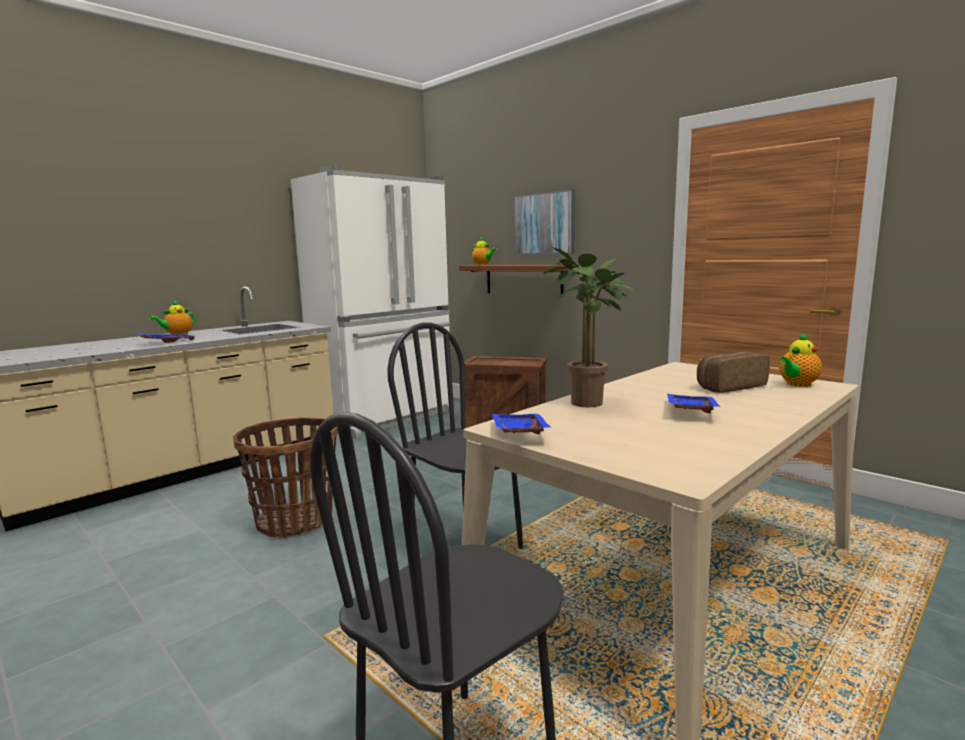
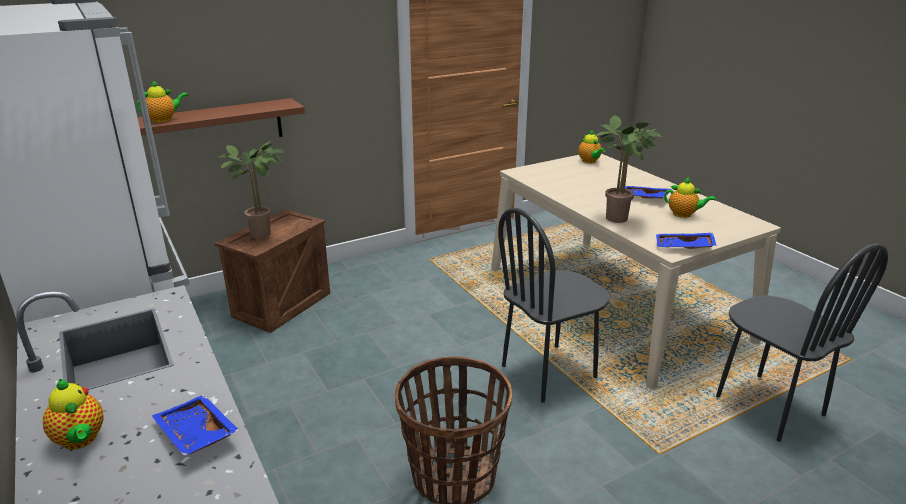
camera: 75 degrees left, 15 degrees up
picture [514,190,575,255] -> none
bread [697,351,770,393] -> none
none -> potted plant [218,141,284,239]
none -> teapot [664,177,716,218]

